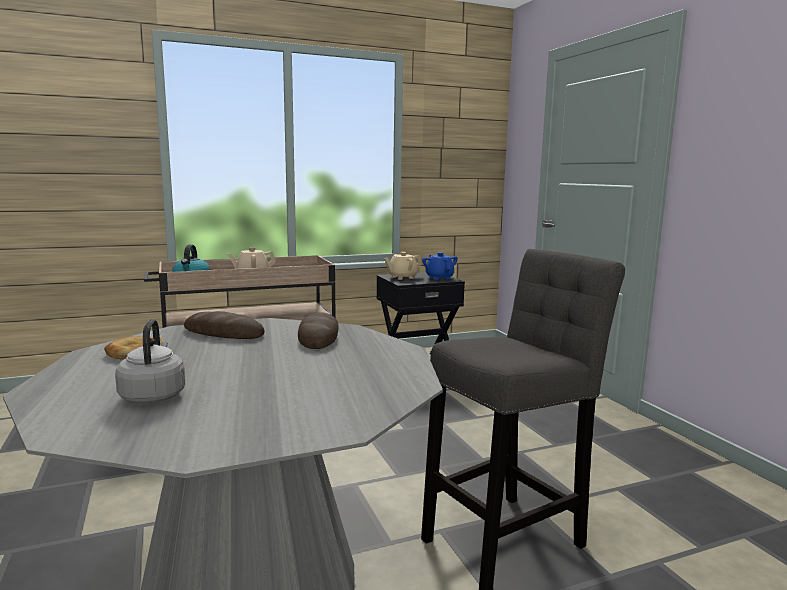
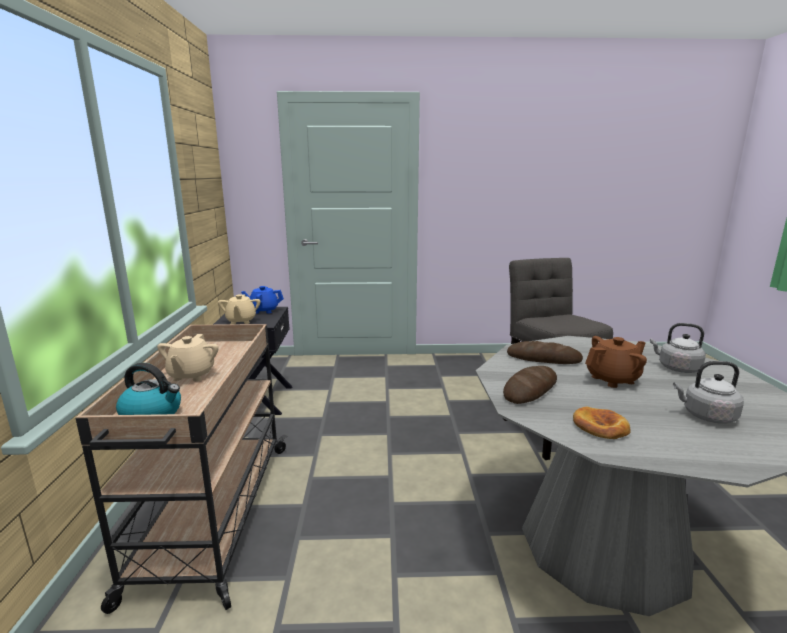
camera: 70 degrees left, 5 degrees up
none -> brown teapot [585,336,647,388]
none -> grey kettle [650,323,706,373]

